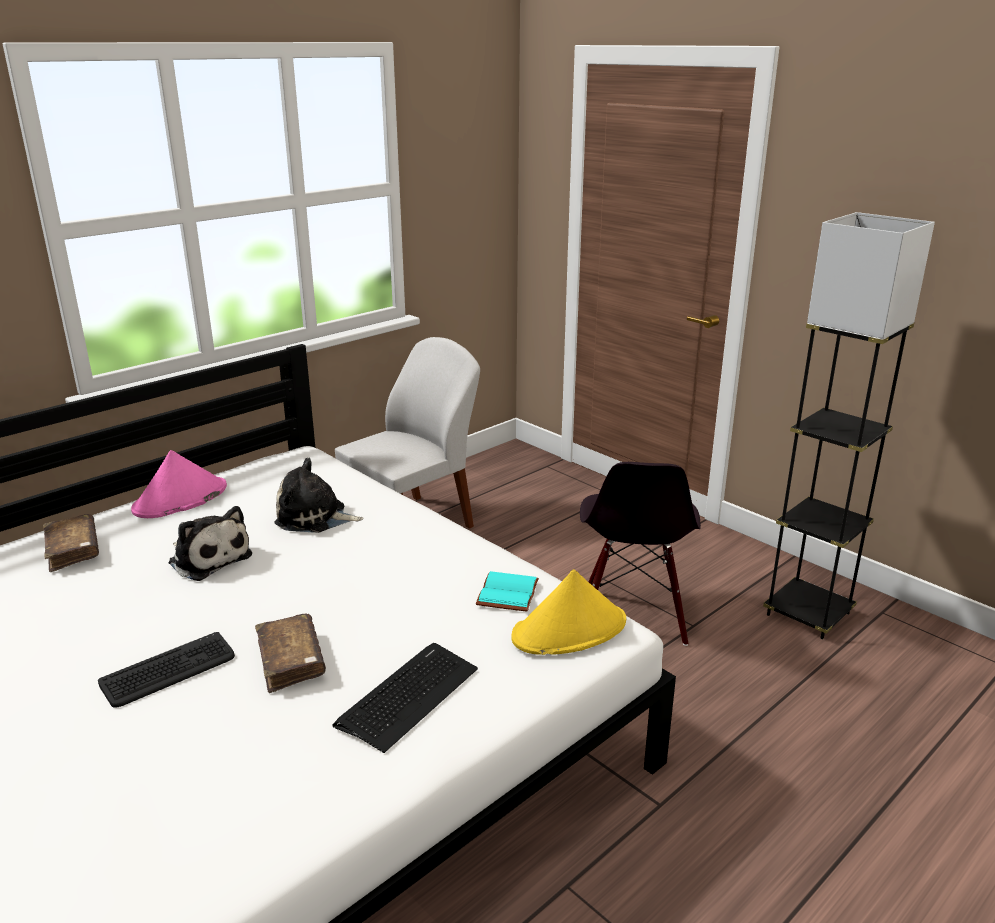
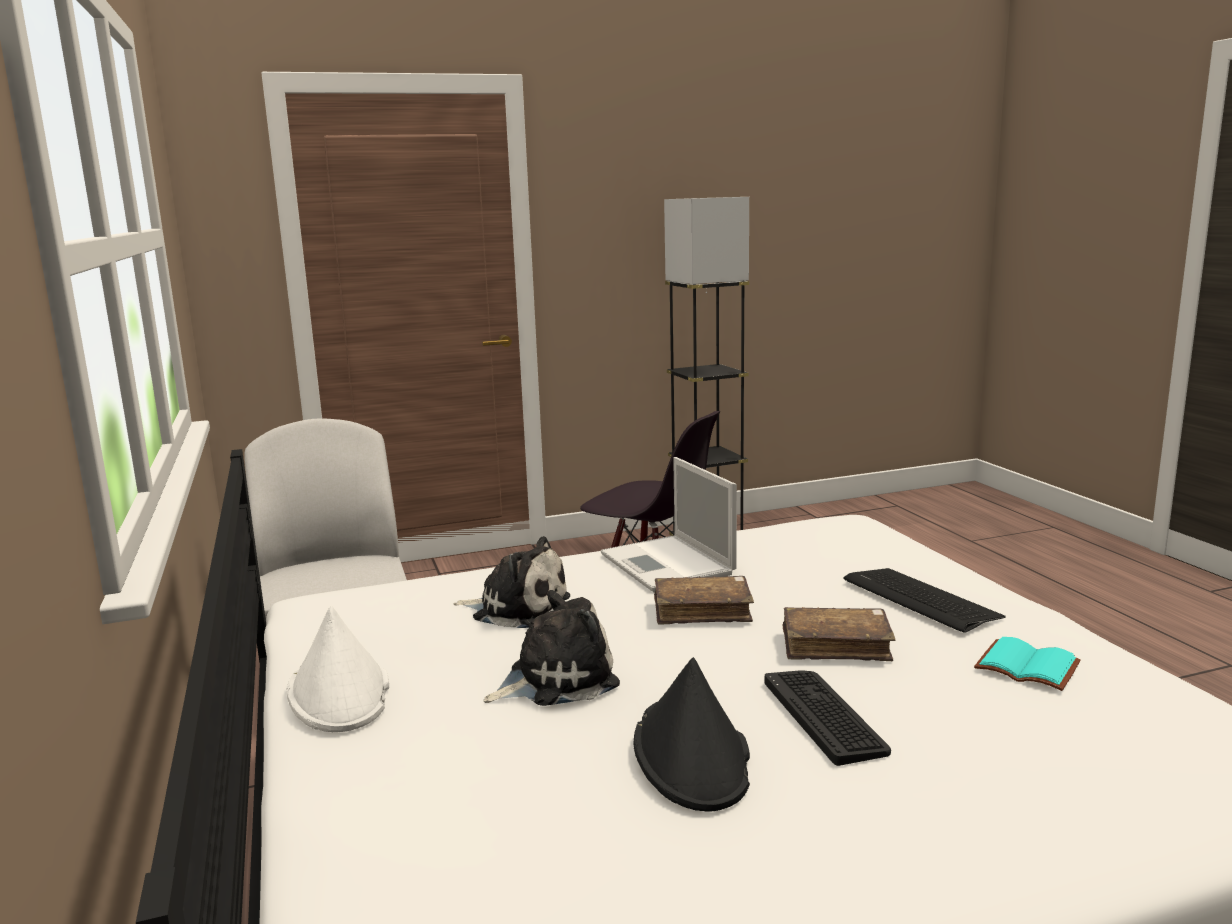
camera: 65 degrees left, 10 degrees down
brown book [43,514,99,572] -> brown book moved to [654,576,754,625]
pink hat [131,450,227,518] -> white hat [287,606,389,732]
plush toy [275,458,364,533] -> plush toy turned 105 degrees counterclockwise [453,536,570,628]
turquoise book [476,571,539,612] -> turquoise book moved to [974,637,1081,691]
yellow hat [511,569,626,655] -> none
none -> laptop [601,457,737,592]
none -> black hat [633,657,750,811]

